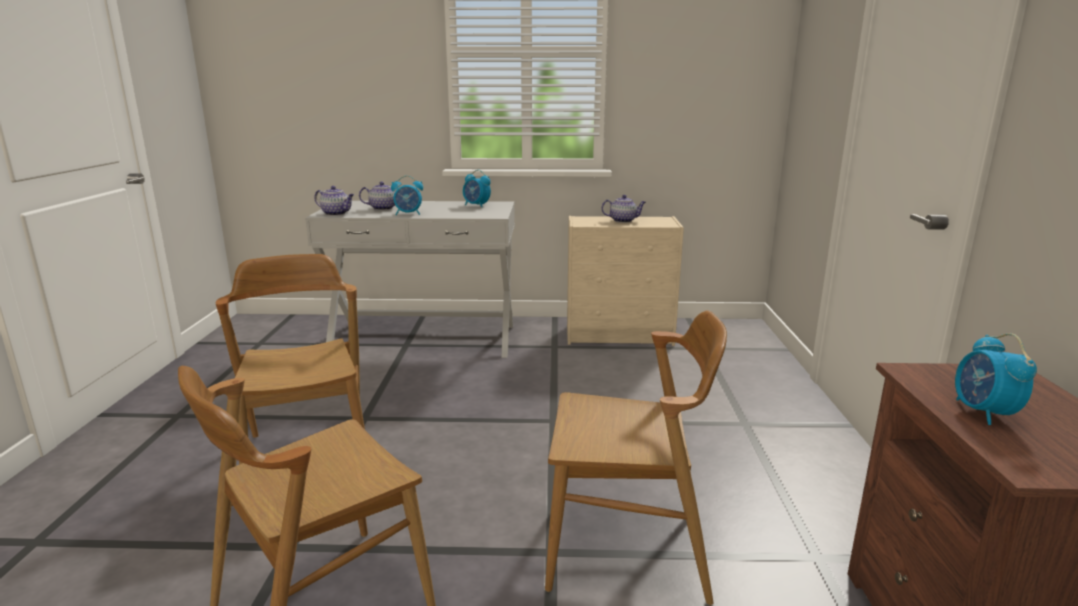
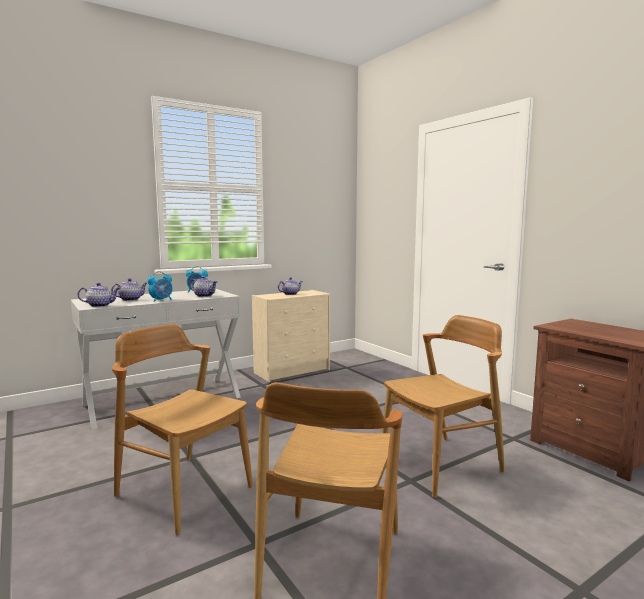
camera: 35 degrees left, 10 degrees down
alarm clock [955,333,1037,425] -> none
none -> teapot [190,276,217,297]

